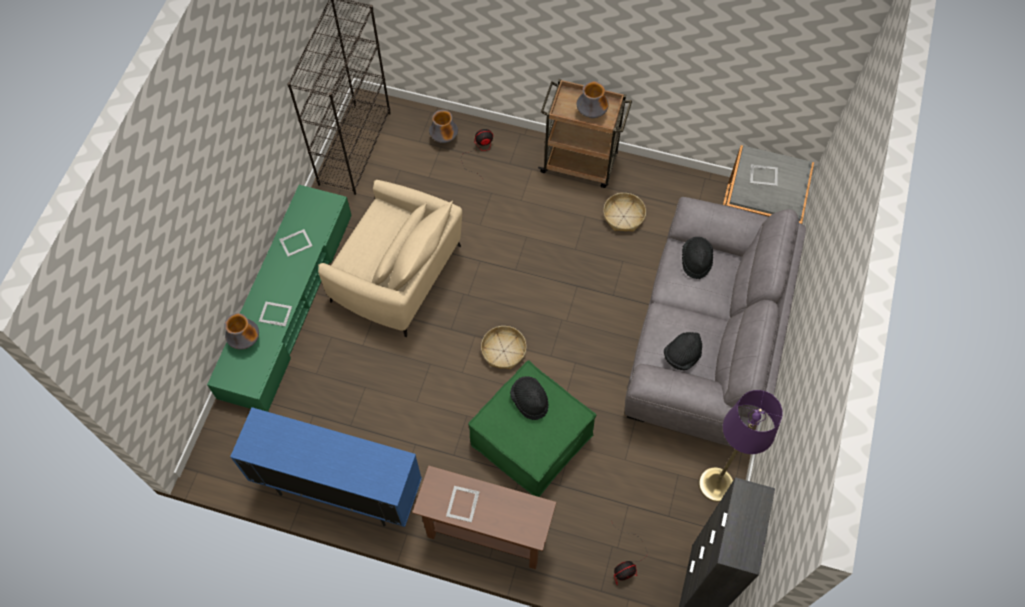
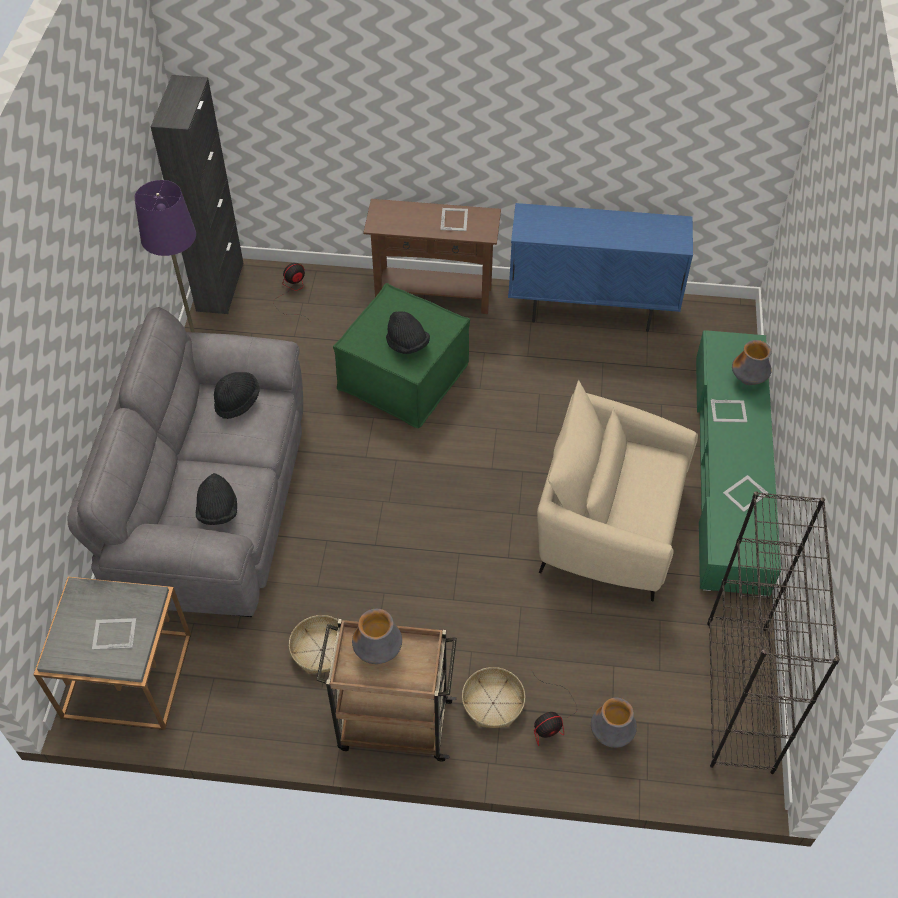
camera: 170 degrees right, 10 degrees down
basket [481,326,527,369] -> basket moved to [462,667,526,728]

